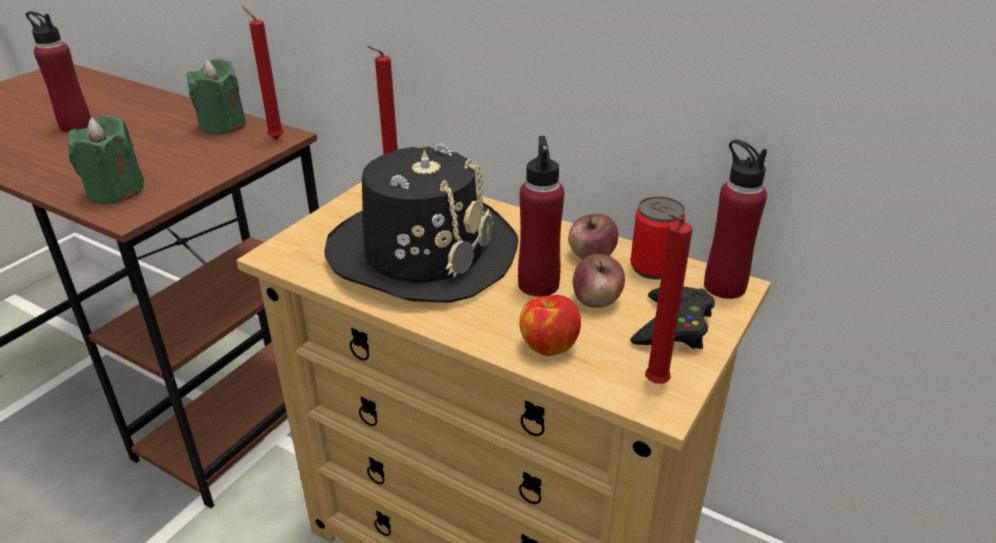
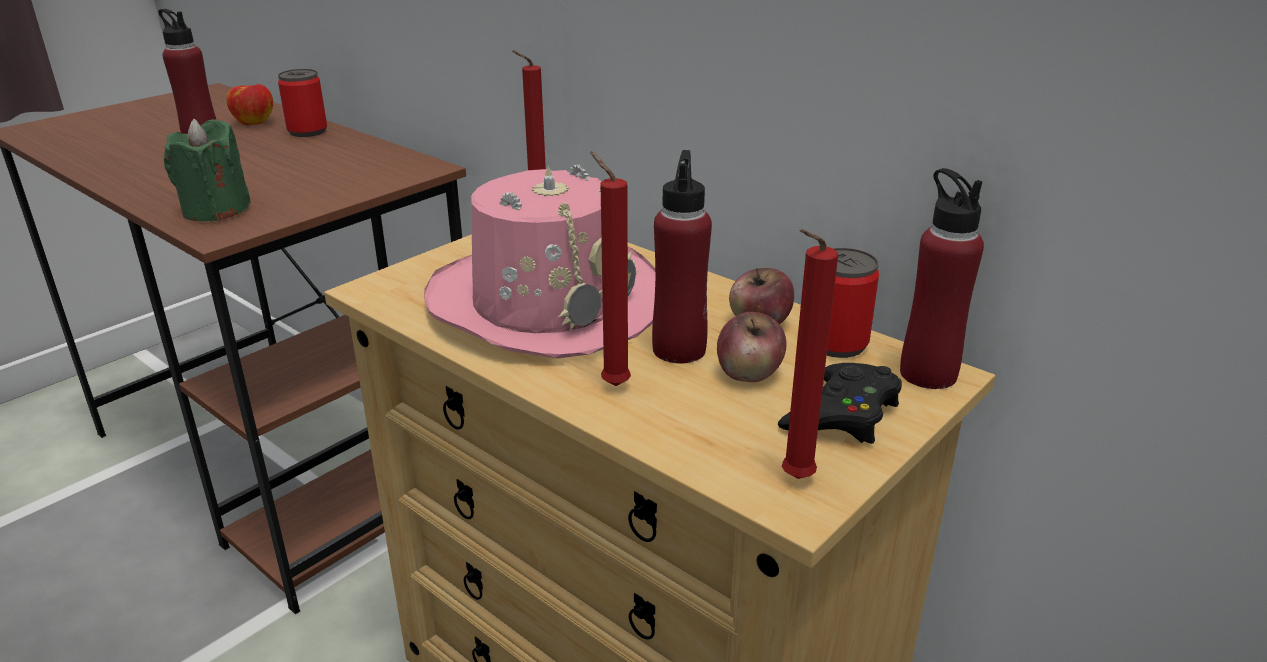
camera: 10 degrees right, 5 degrees down
green candle [186,59,246,135] -> none
red candle [242,6,284,139] -> red candle moved to [590,152,631,386]
black hat [324,143,518,303] -> pink hat [424,165,655,358]
apple [519,295,581,356] -> apple moved to [226,84,273,125]
none -> can [278,69,327,137]

